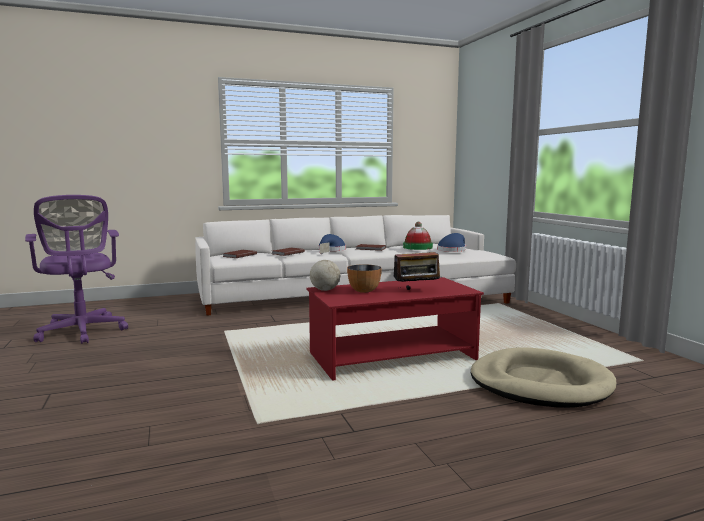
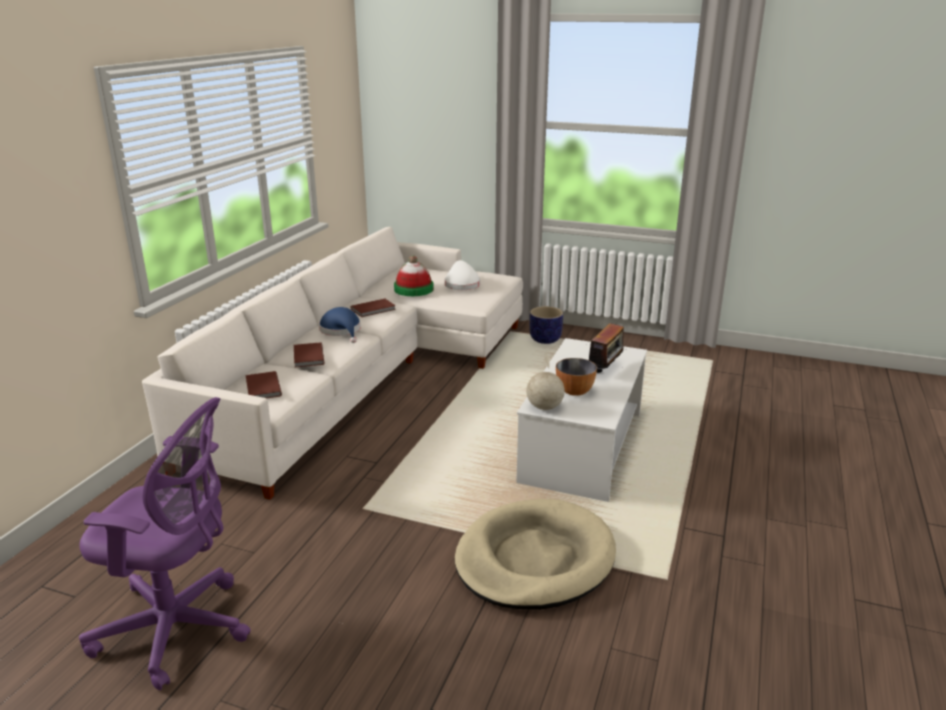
camera: 50 degrees left, 15 degrees up
red coffee table [306,277,484,381] -> white coffee table [516,338,647,502]
blue hat [437,233,466,252] -> white hat [445,260,480,290]
beige dog bed [471,347,617,408] -> beige dog bed moved to [455,499,616,610]
none -> planter [529,306,563,344]

